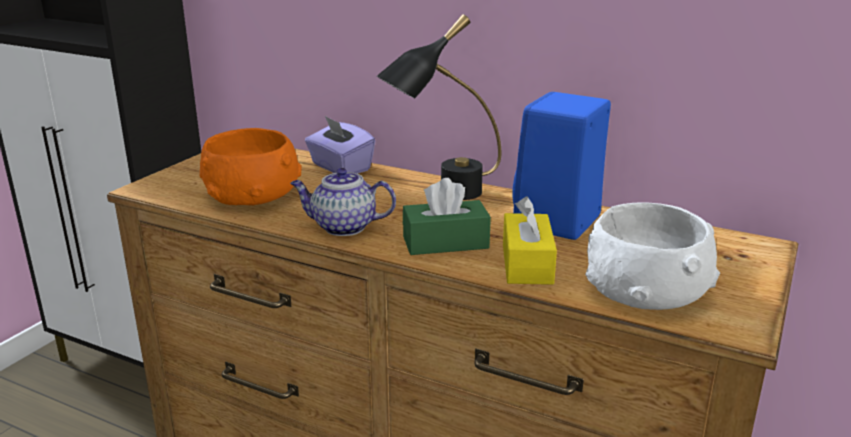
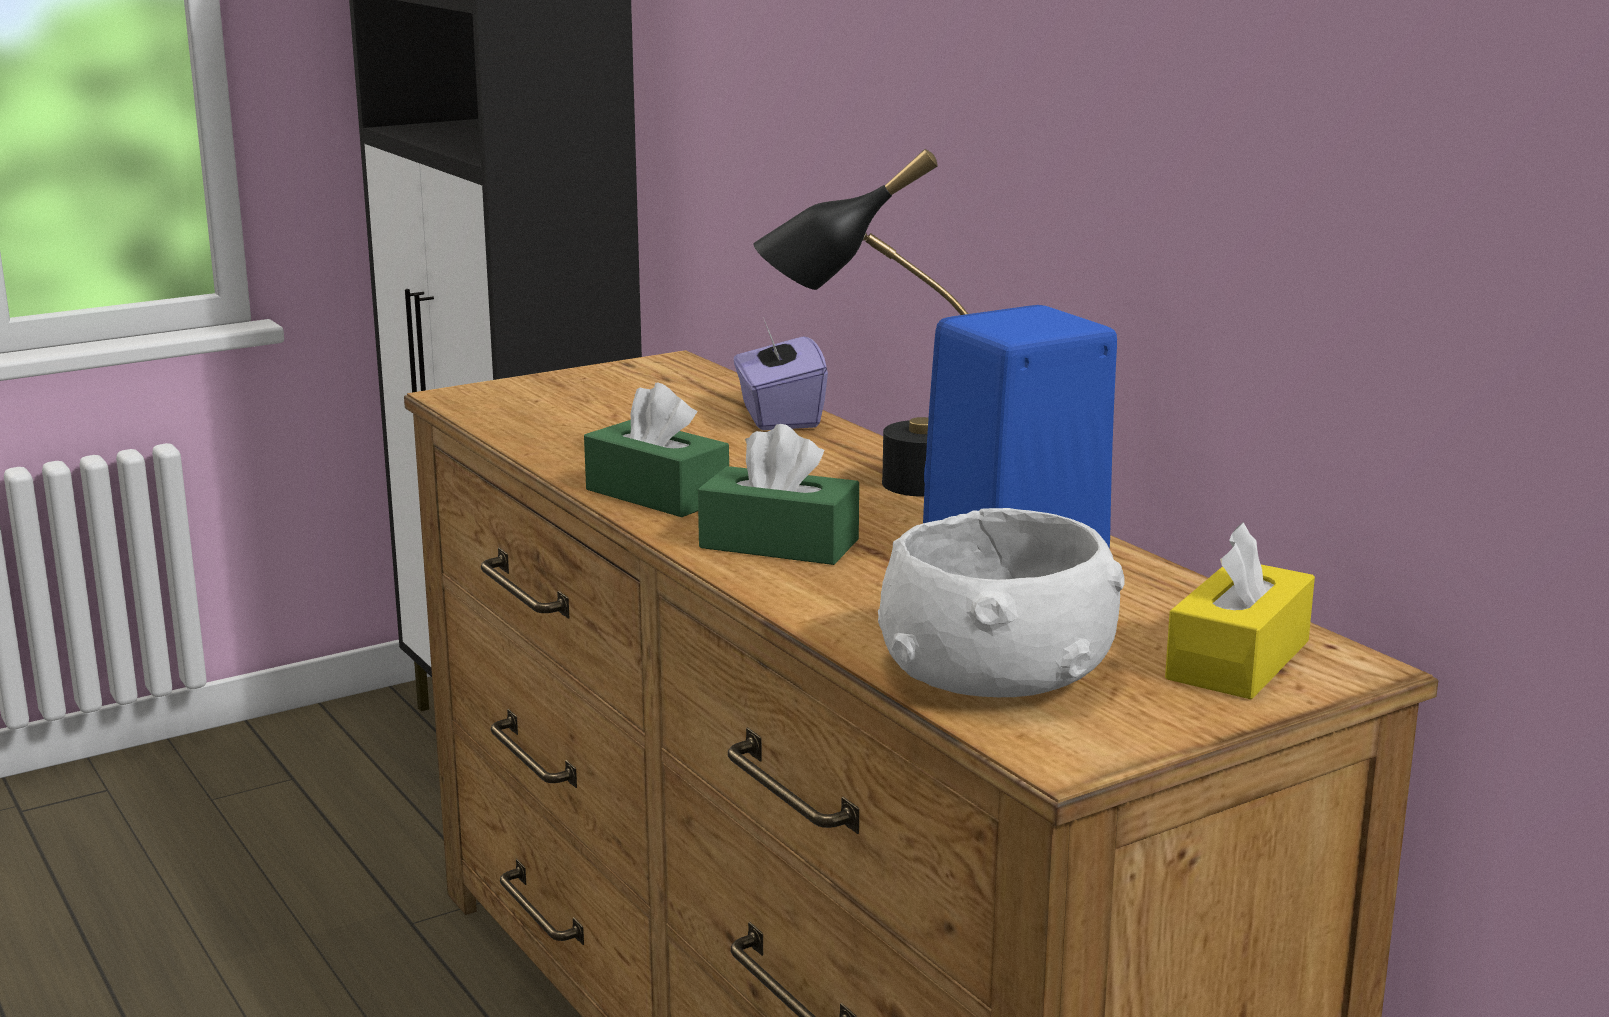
camera: 30 degrees right, 5 degrees down
orange bowl [200,128,302,205] -> none
teapot [290,168,396,236] -> green tissue box [584,382,729,517]
yellow tissue box [503,196,557,285] -> yellow tissue box moved to [1165,522,1315,699]

